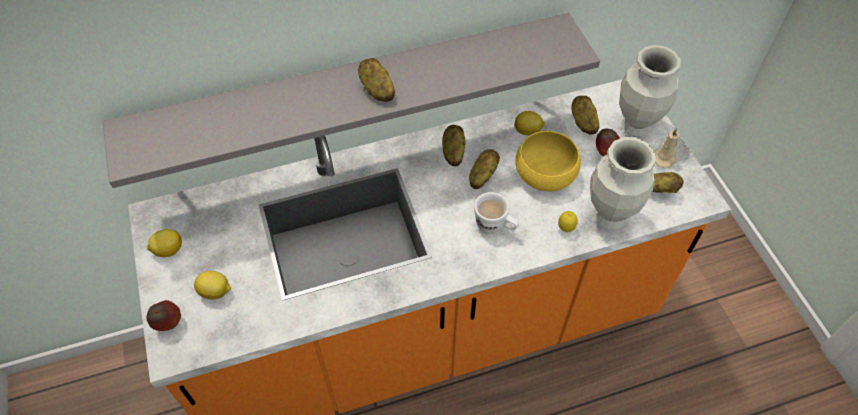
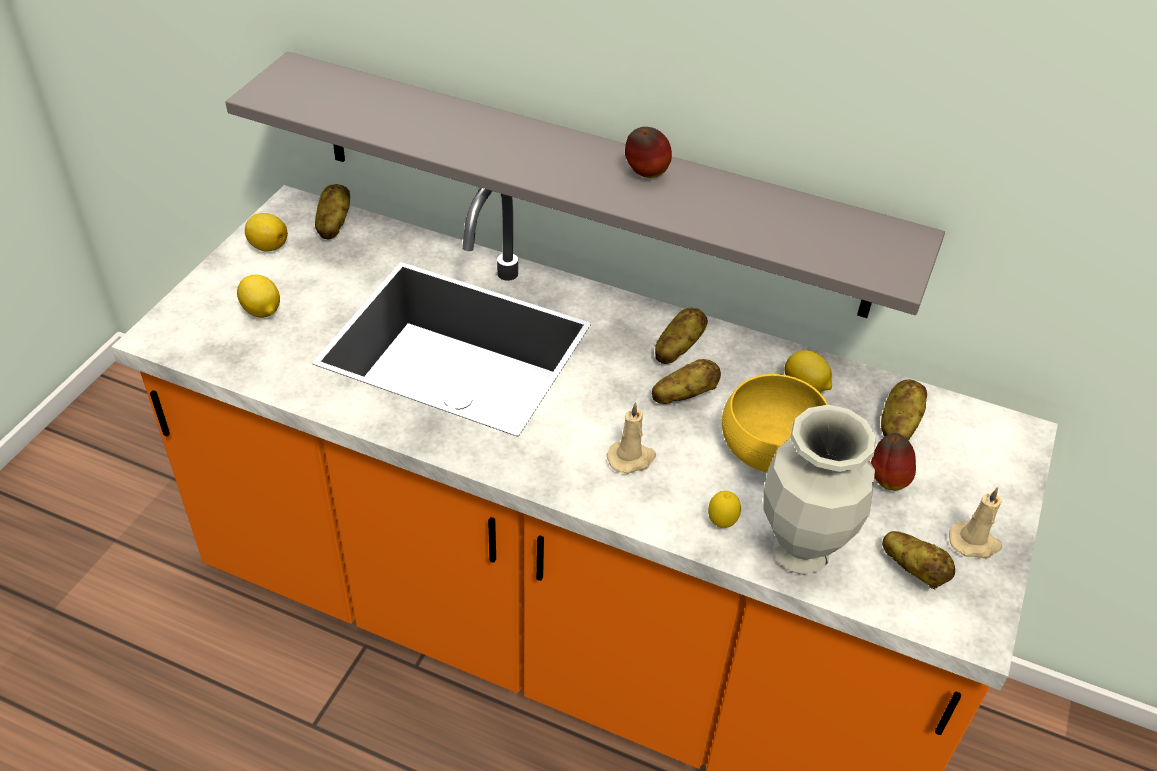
camera: 40 degrees right, 10 degrees down
apple [146,300,181,331] -> apple moved to [625,127,672,178]
potato [358,58,395,102] -> potato moved to [315,184,350,239]
white mug [474,192,519,234] -> beige candle [607,402,656,474]
vase [619,45,681,137] -> none

